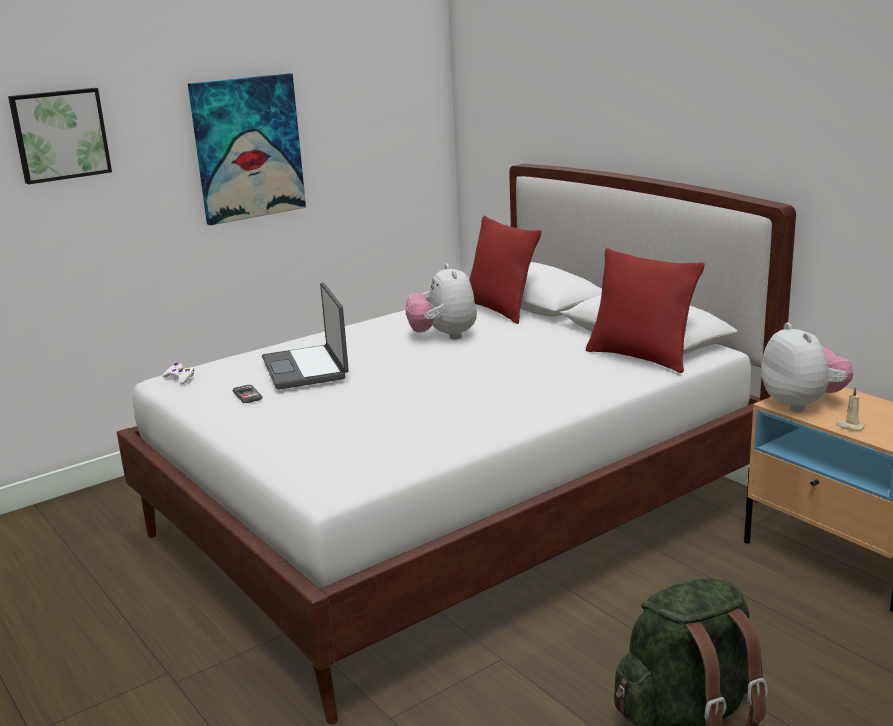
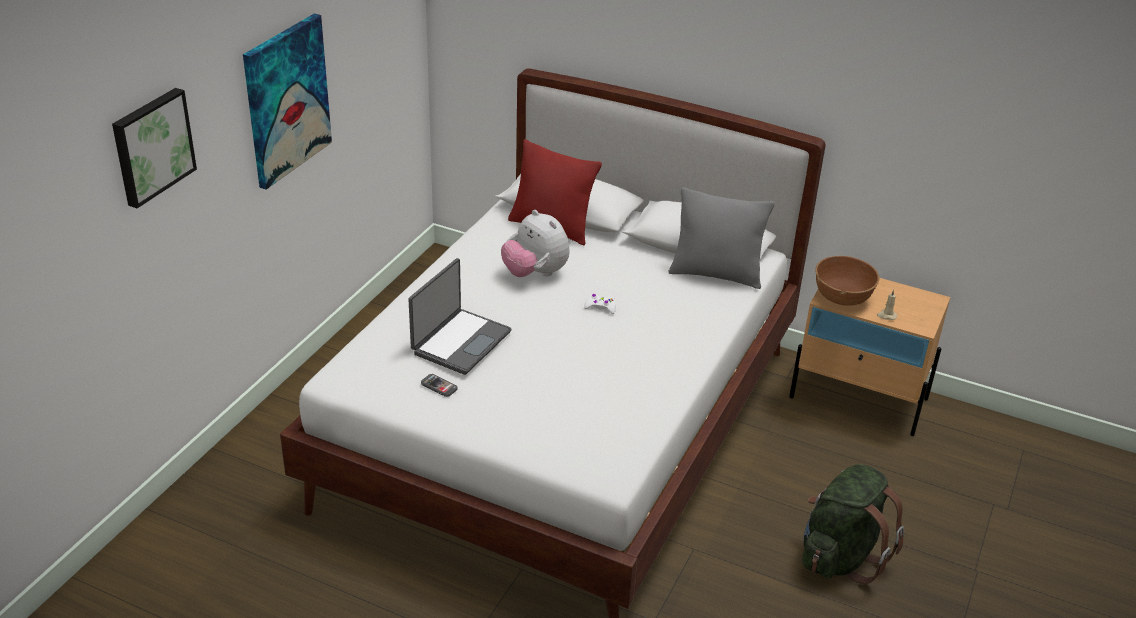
camera: 30 degrees left, 15 degrees up
white game controller [162,363,194,384] -> white game controller moved to [584,294,616,314]
laptop [262,282,349,390] -> laptop turned 105 degrees counterclockwise [408,258,512,375]
red pillow [586,248,705,373] -> grey pillow [669,187,775,289]
plush toy [761,323,853,412] -> brown bowl [815,256,879,306]

